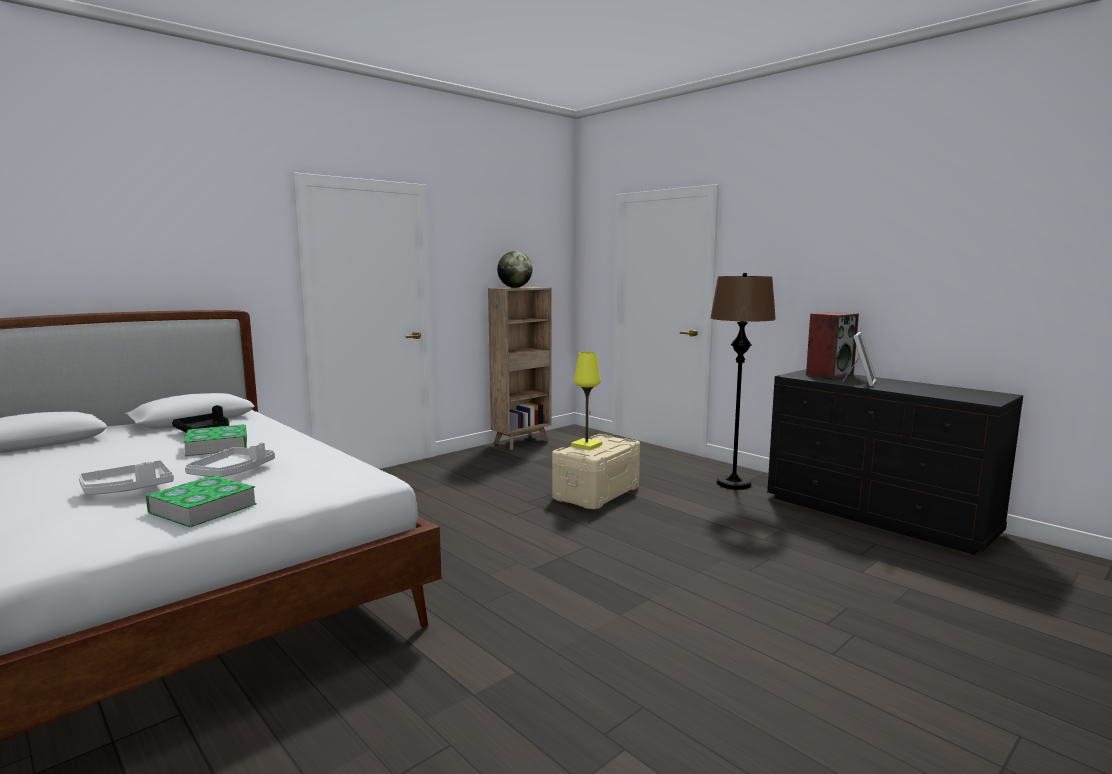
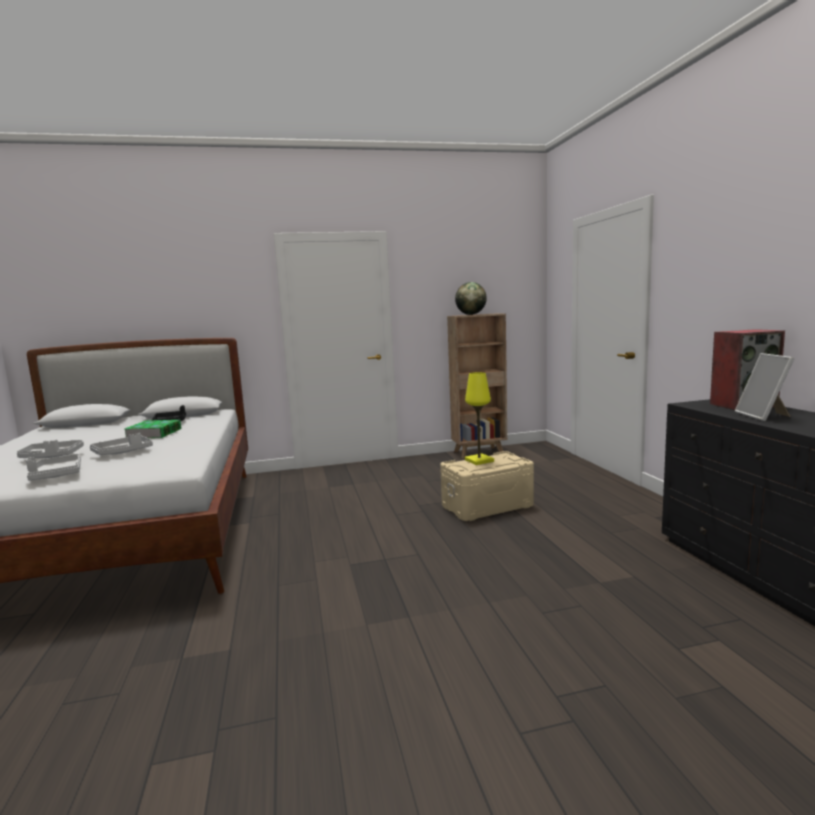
camera: 30 degrees right, 0 degrees up
book [146,475,257,527] -> grey tray [26,454,81,481]
brown floor lamp [710,272,776,490] -> none
picture frame [842,332,876,386] -> picture frame turned 120 degrees clockwise [735,353,795,421]

